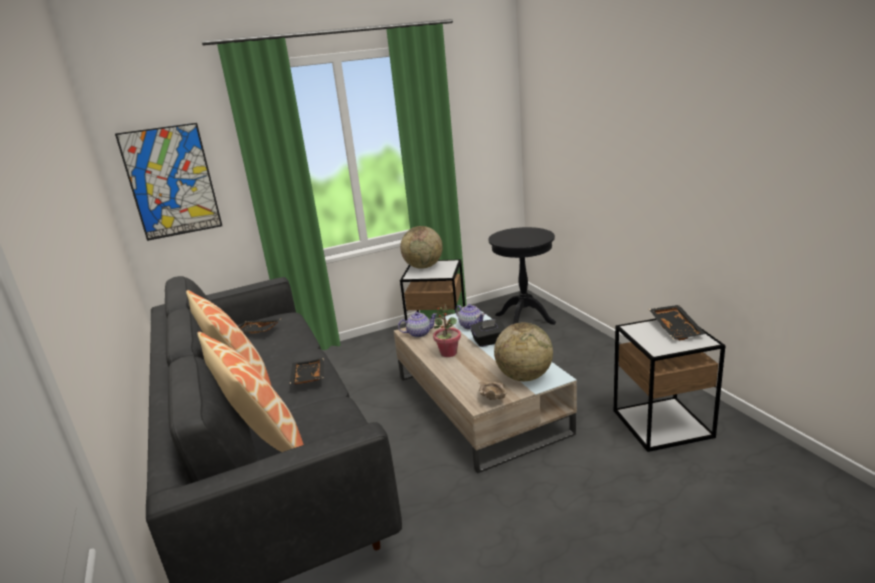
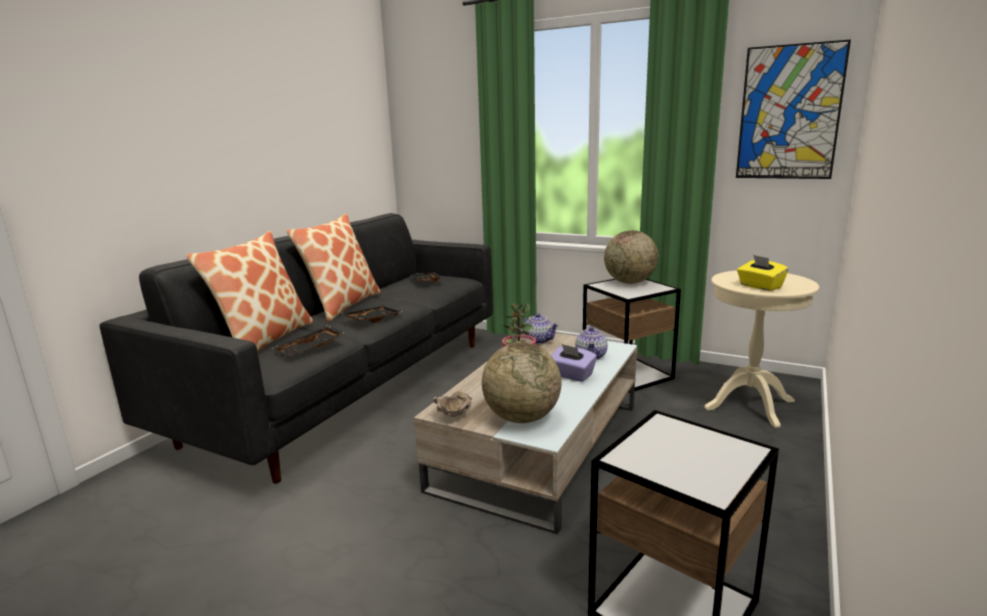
camera: 50 degrees right, 5 degrees down
picture [115,123,222,241] -> picture moved to [736,39,851,179]
black tissue box [470,319,505,347] -> purple tissue box [551,344,597,382]
black side table [488,227,556,325] -> beige side table [704,270,819,428]
black tray [649,305,706,340] -> black tray moved to [272,325,345,357]
none -> yellow tissue box [737,255,789,291]

